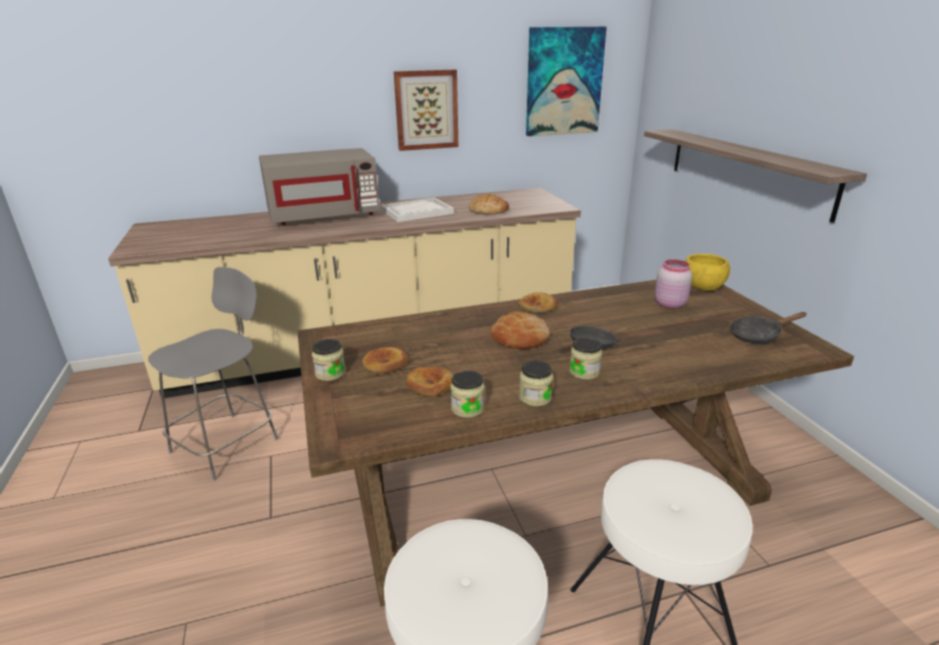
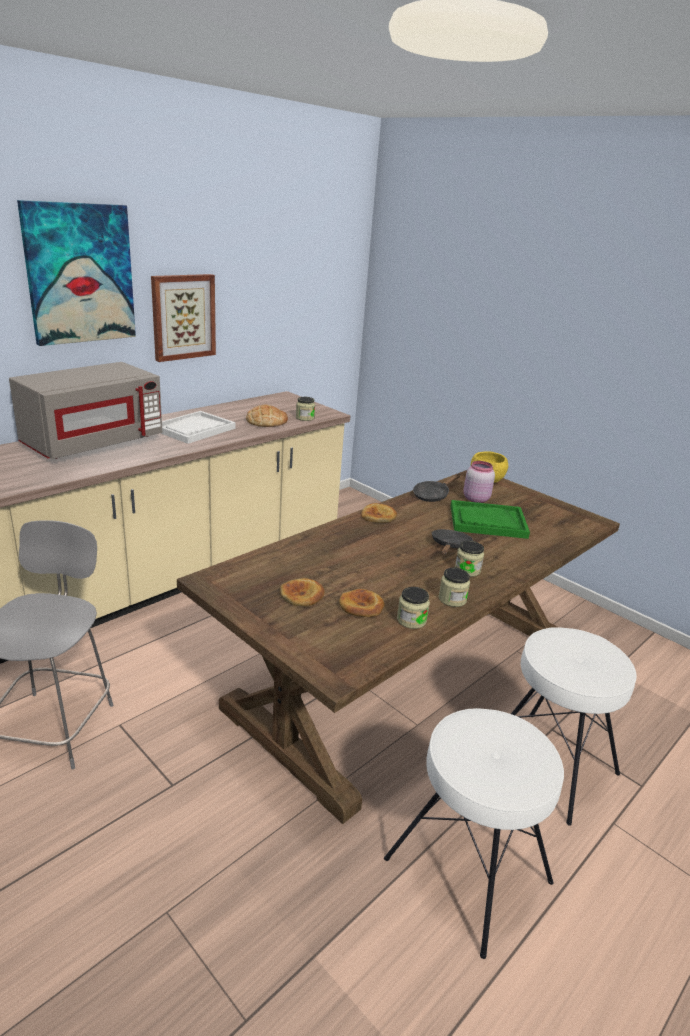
camera: 30 degrees left, 0 degrees up
jar [312,339,346,381] -> jar moved to [296,397,315,421]
bread [491,312,550,349] -> none
picture [526,27,607,136] -> picture moved to [17,200,136,346]
shelf [644,129,867,223] -> none
black frying pan [730,312,806,343] -> black frying pan moved to [413,474,460,502]
none -> green tray [451,500,530,539]

